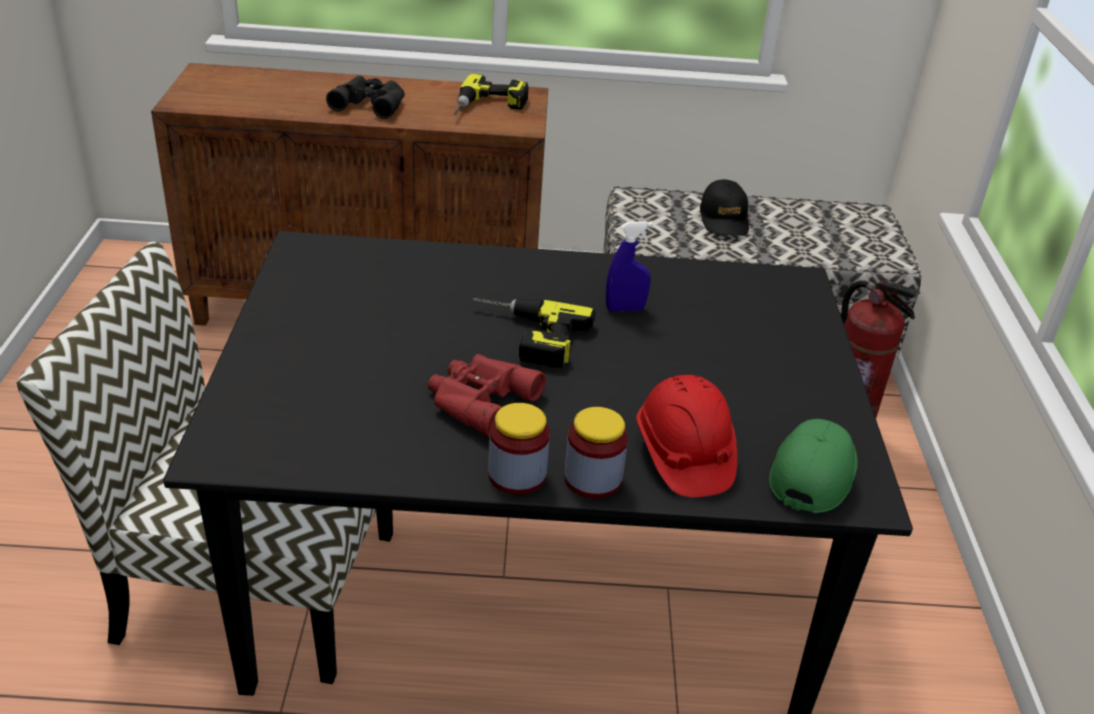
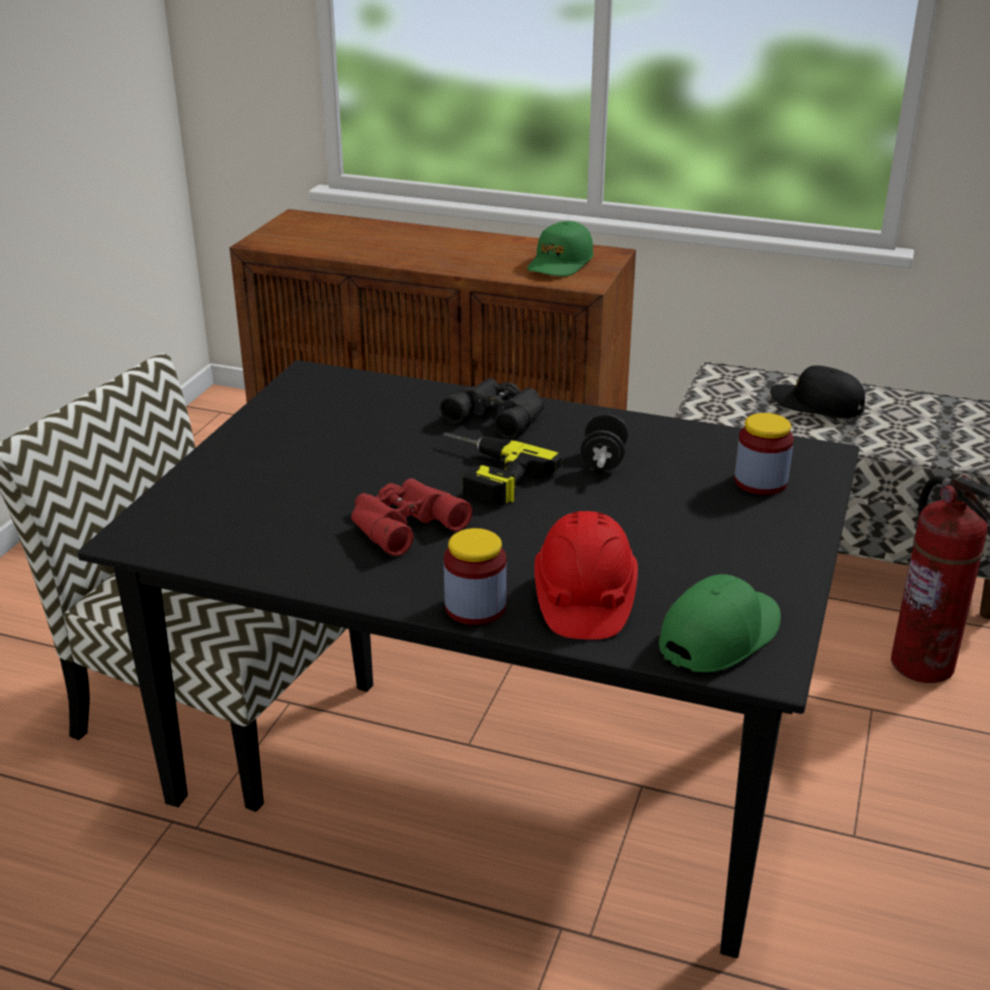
camera: 20 degrees right, 5 degrees down
black binoculars [326,76,405,119] -> black binoculars moved to [440,378,544,439]
power drill [454,74,529,115] -> green cap [527,221,593,276]
jar [488,403,550,495] -> jar moved to [735,413,794,495]
blue spray bottle [606,221,653,311] -> black dumbbell [580,414,628,471]
black cap [700,179,749,236] -> black cap turned 105 degrees clockwise [770,365,865,418]

